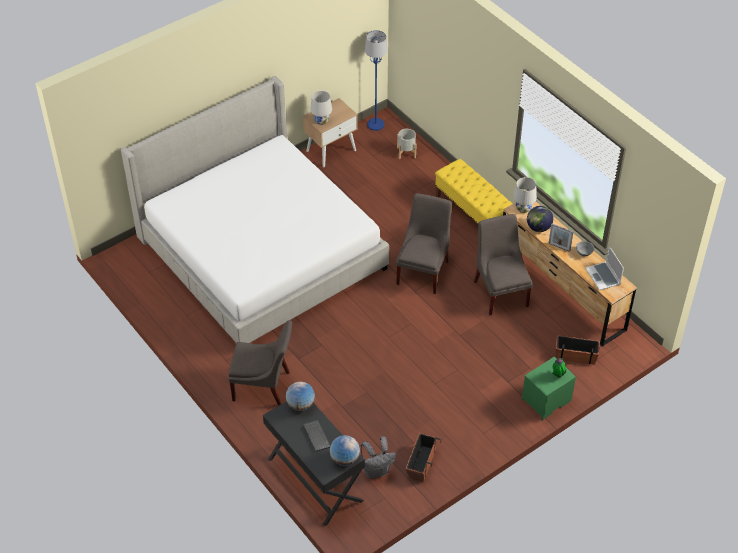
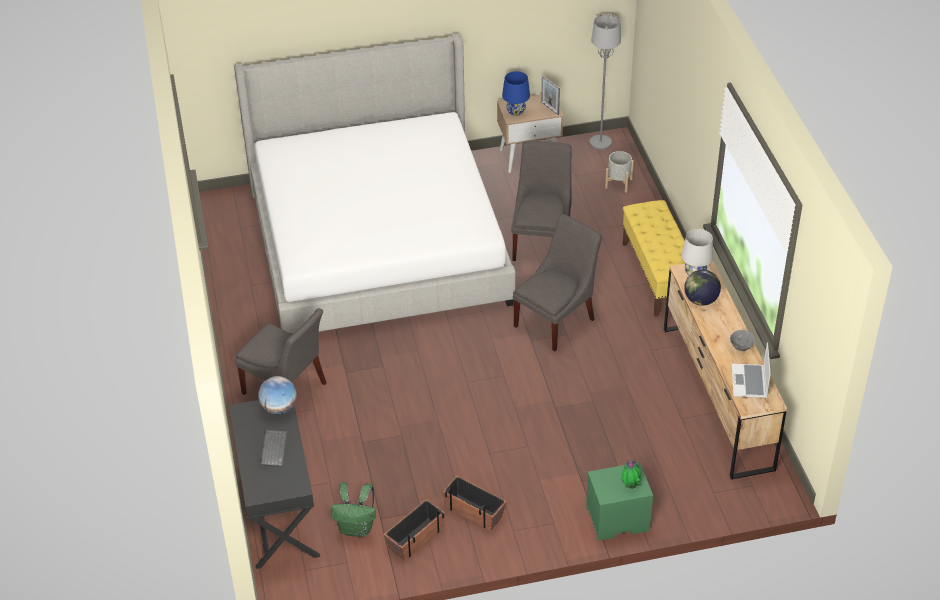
camera: 25 degrees right, 5 degrees down
white table lamp [311,91,332,125] -> blue table lamp [502,71,530,116]
globe [330,435,360,466] -> none
grey backpack [360,436,396,479] -> green backpack [331,482,376,537]
blue floor lamp [365,30,388,131] -> grey floor lamp [590,14,621,150]
grey chair [474,214,533,315] -> grey chair moved to [511,141,572,261]
picture frame [548,224,573,252] -> picture frame moved to [541,75,560,115]
planter [556,335,600,364] -> planter moved to [443,476,507,531]

